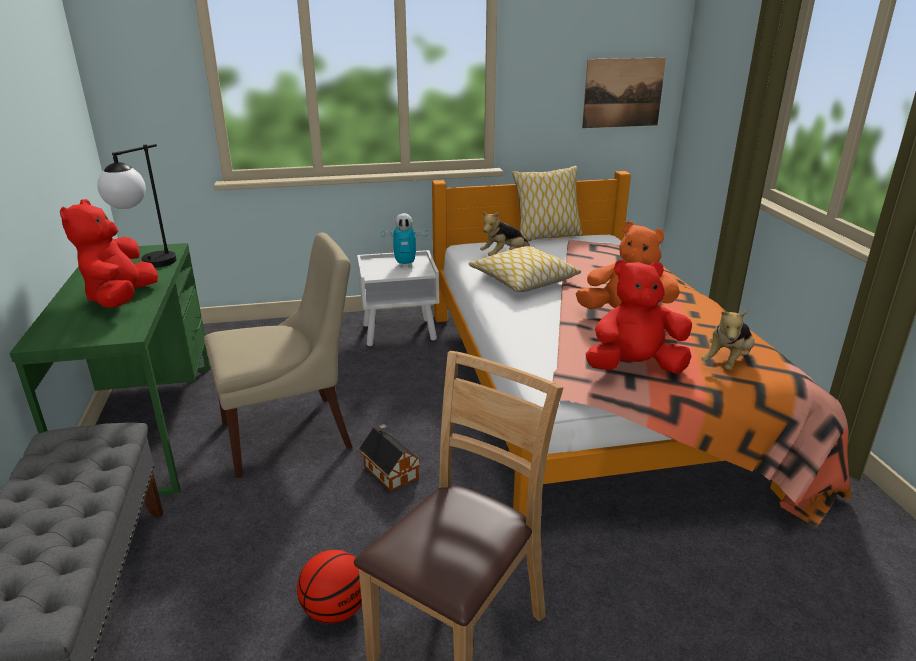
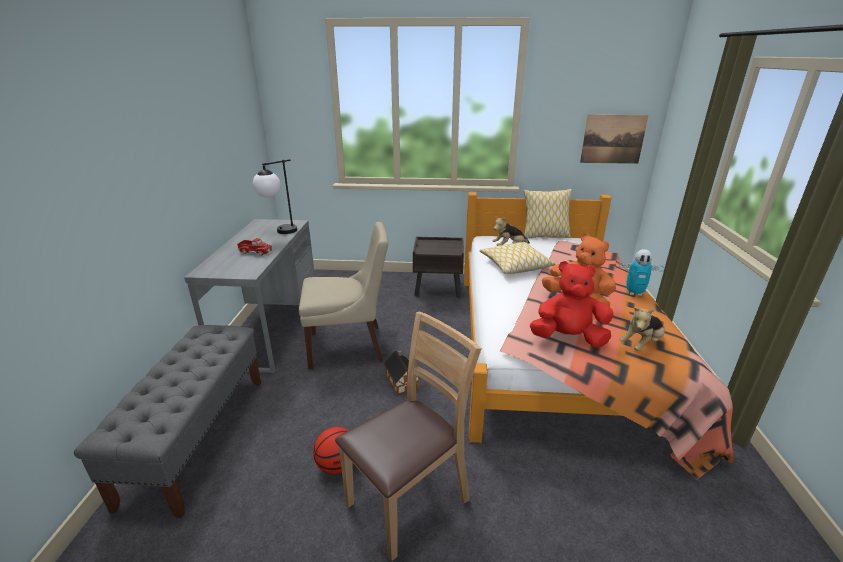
camera: 15 degrees right, 0 degrees up
green desk [9,243,211,496] -> grey desk [184,219,315,373]
red plush toy [60,199,158,308] -> toy truck [237,238,273,256]
white nightstand [357,250,439,346] -> brown nightstand [413,237,464,298]
toy robot [381,213,428,267] -> toy robot moved to [619,249,664,296]

